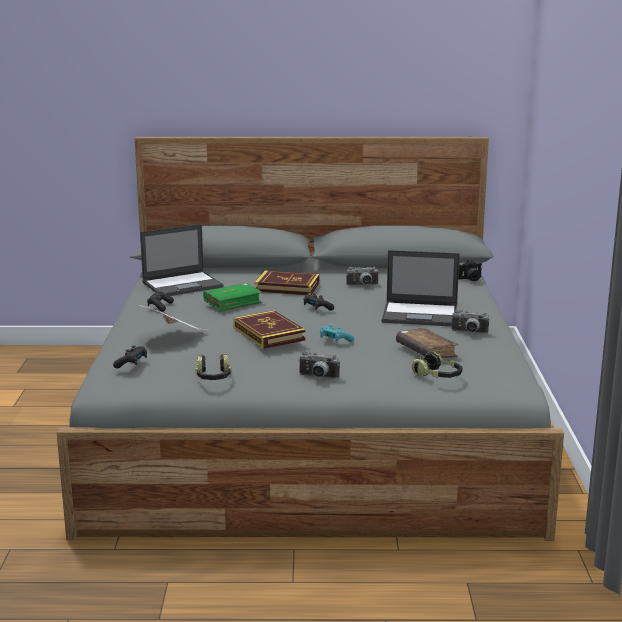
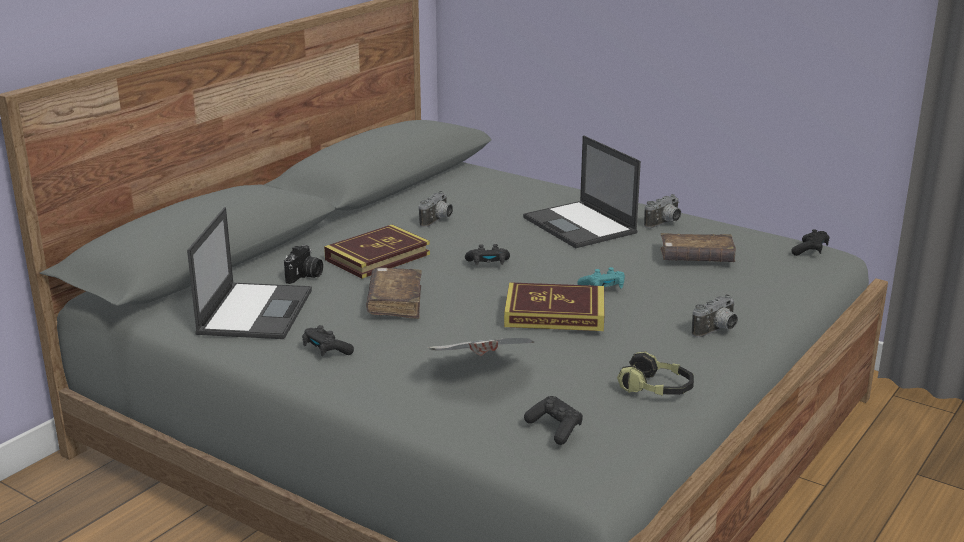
camera: 55 degrees left, 5 degrees up
green book [203,283,262,312] -> brown book [366,267,422,319]
laptop [382,250,460,326] -> laptop turned 105 degrees clockwise [523,135,641,248]
headphones [411,352,462,378] -> none
camera [458,259,482,281] -> camera moved to [284,245,323,284]
none -> black game controller [791,229,830,256]

